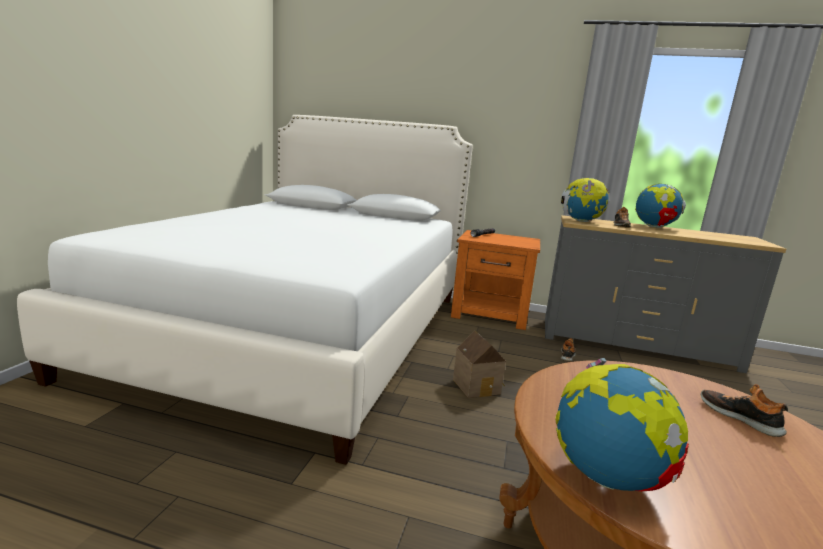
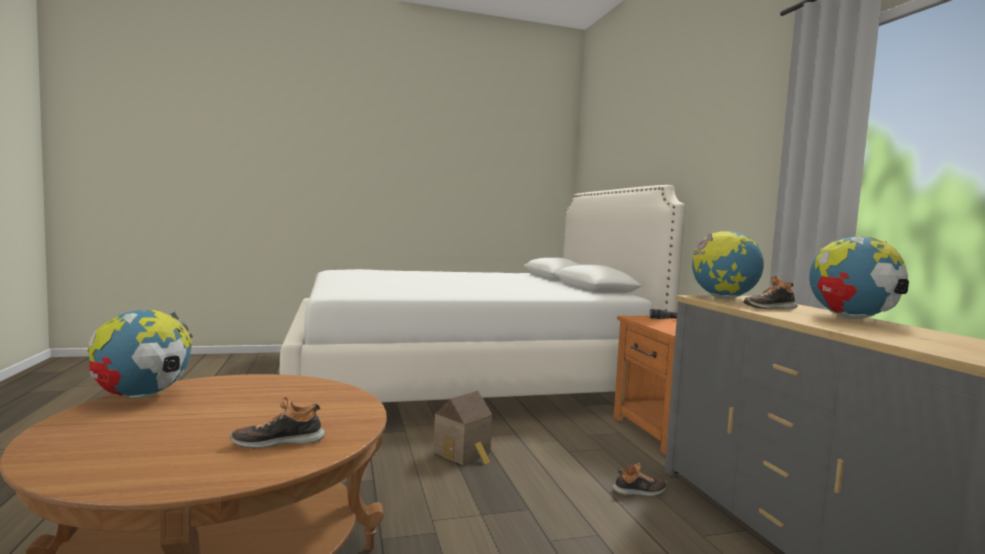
camera: 60 degrees right, 10 degrees down
shoe [701,384,788,437] -> shoe turned 135 degrees counterclockwise [230,397,325,448]

